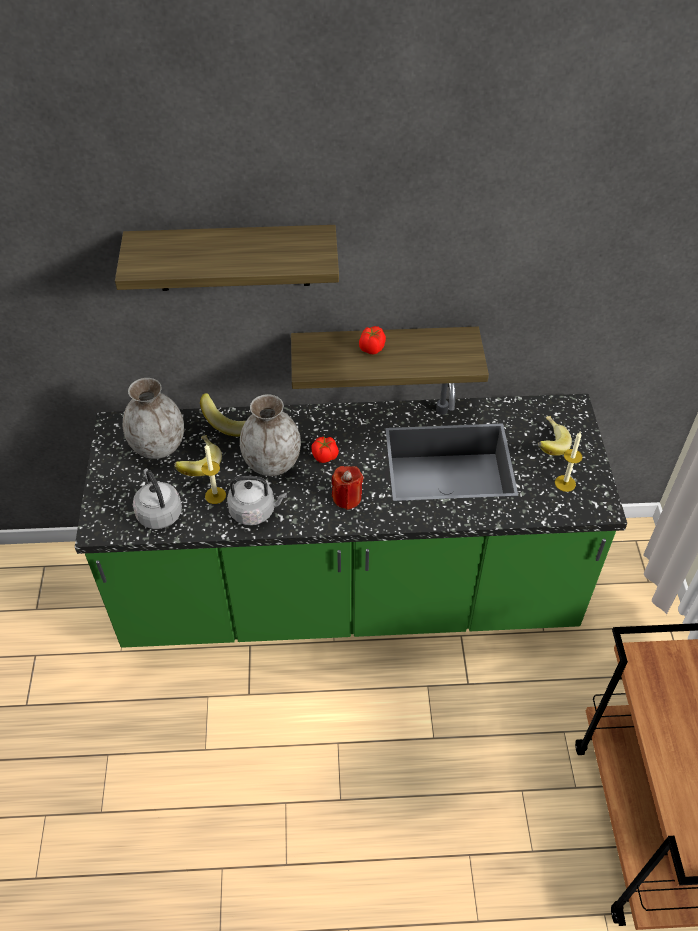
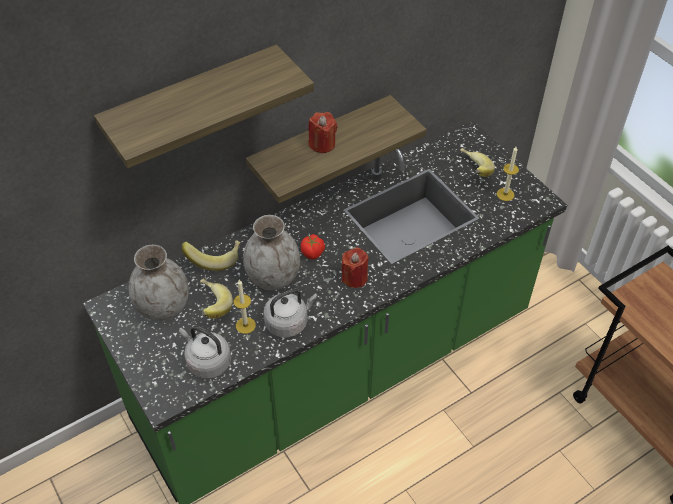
camera: 30 degrees left, 0 degrees up
tomato [359,326,386,354] -> red candle [308,112,337,153]

